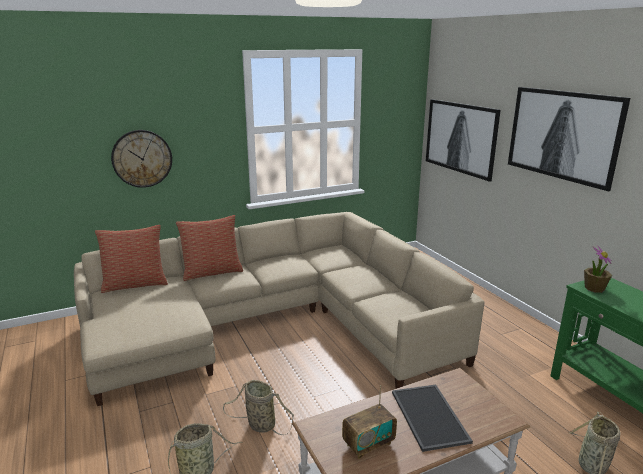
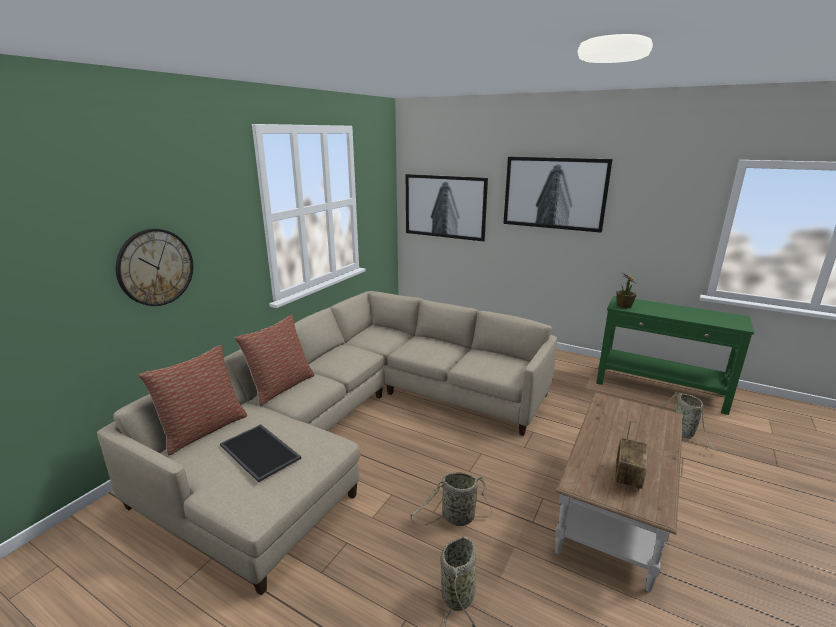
camera: 35 degrees left, 0 degrees up
tray [392,385,473,452] -> tray moved to [220,424,301,483]

